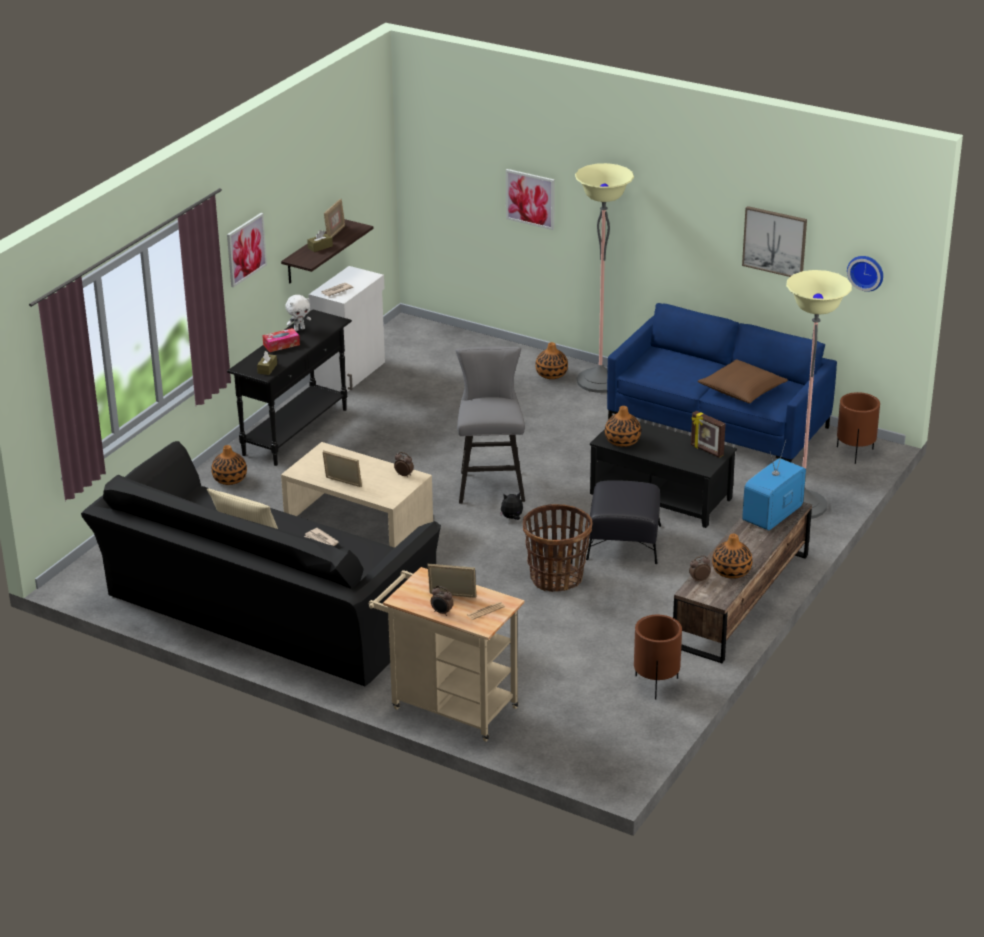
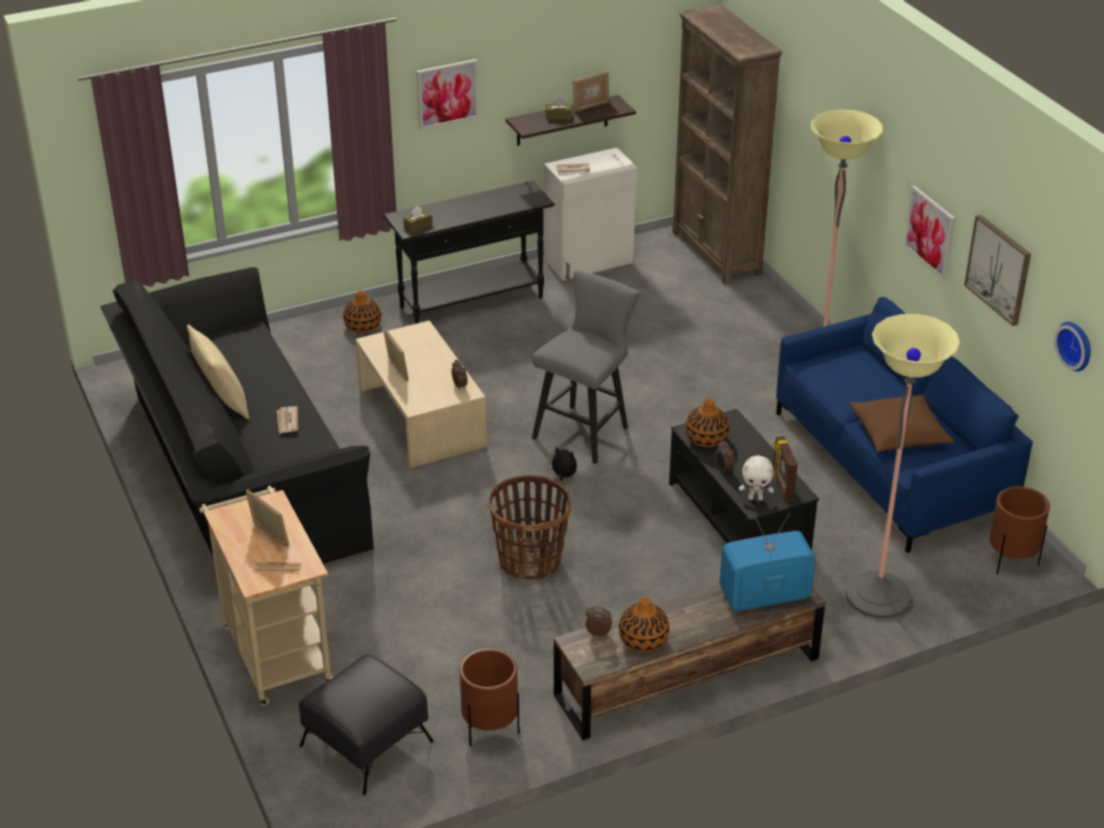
camera: 35 degrees right, 5 degrees up
tissue box [262,328,300,352] -> none
white plush toy [286,295,311,331] -> white plush toy moved to [739,455,774,501]
alarm clock [431,586,453,616] -> alarm clock moved to [715,441,735,473]
picture [506,169,555,230] -> picture moved to [903,185,955,279]
vase [535,342,568,379] -> none
black ottoman [586,480,661,564] -> black ottoman moved to [299,654,434,795]
none -> brown bookcase [672,4,782,285]

